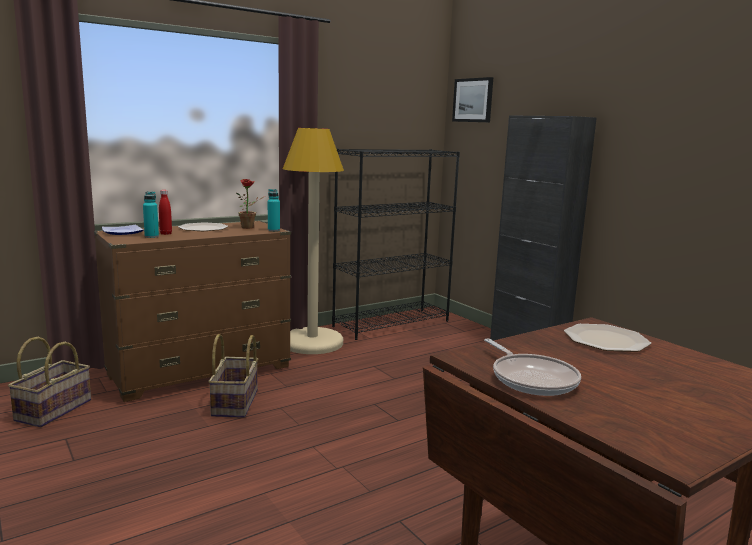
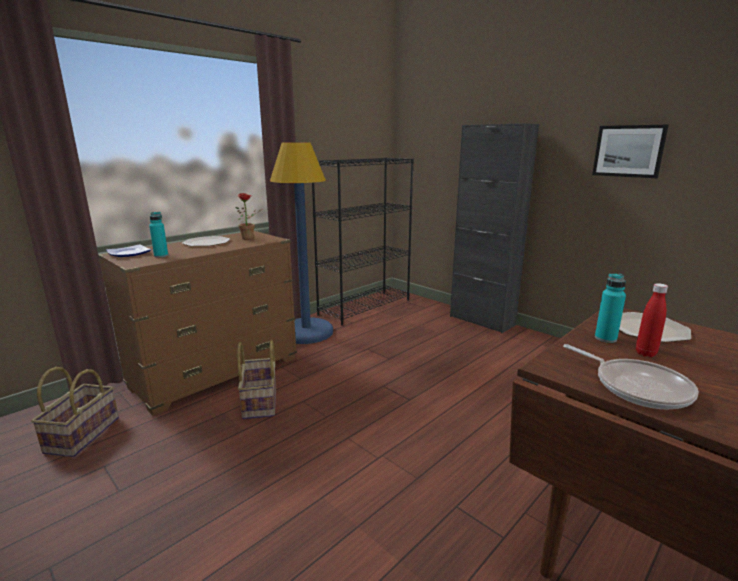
camera: 10 degrees left, 5 degrees up
red bottle [159,190,172,235] -> red bottle moved to [636,283,668,357]
turquoise bottle [268,189,280,231] -> turquoise bottle moved to [595,274,626,343]
beige floor lamp [283,128,344,354] -> blue floor lamp [270,143,333,344]
picture [452,77,493,122] -> picture moved to [592,124,669,178]

